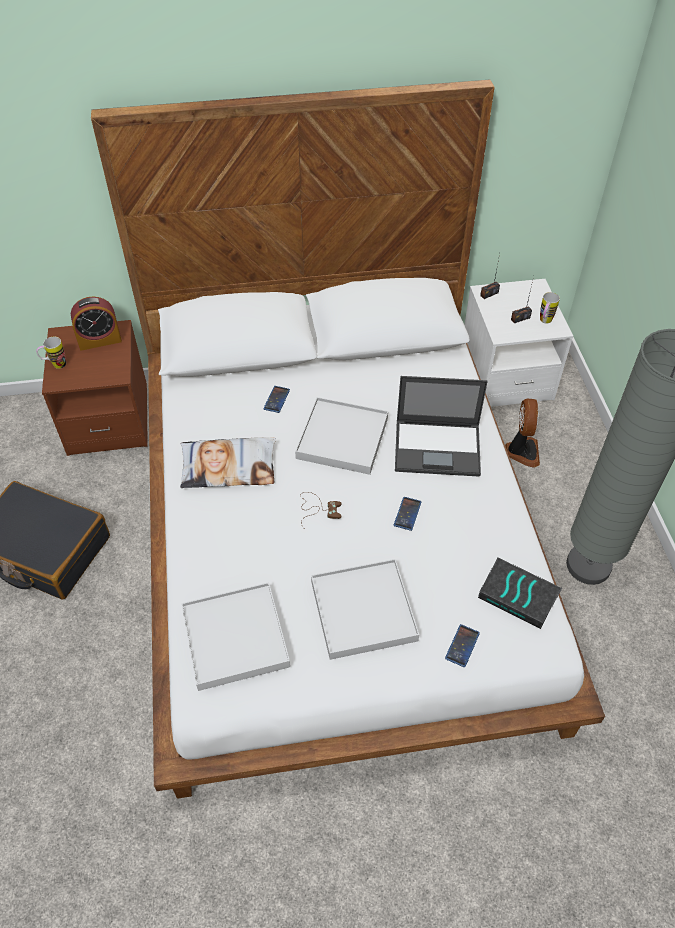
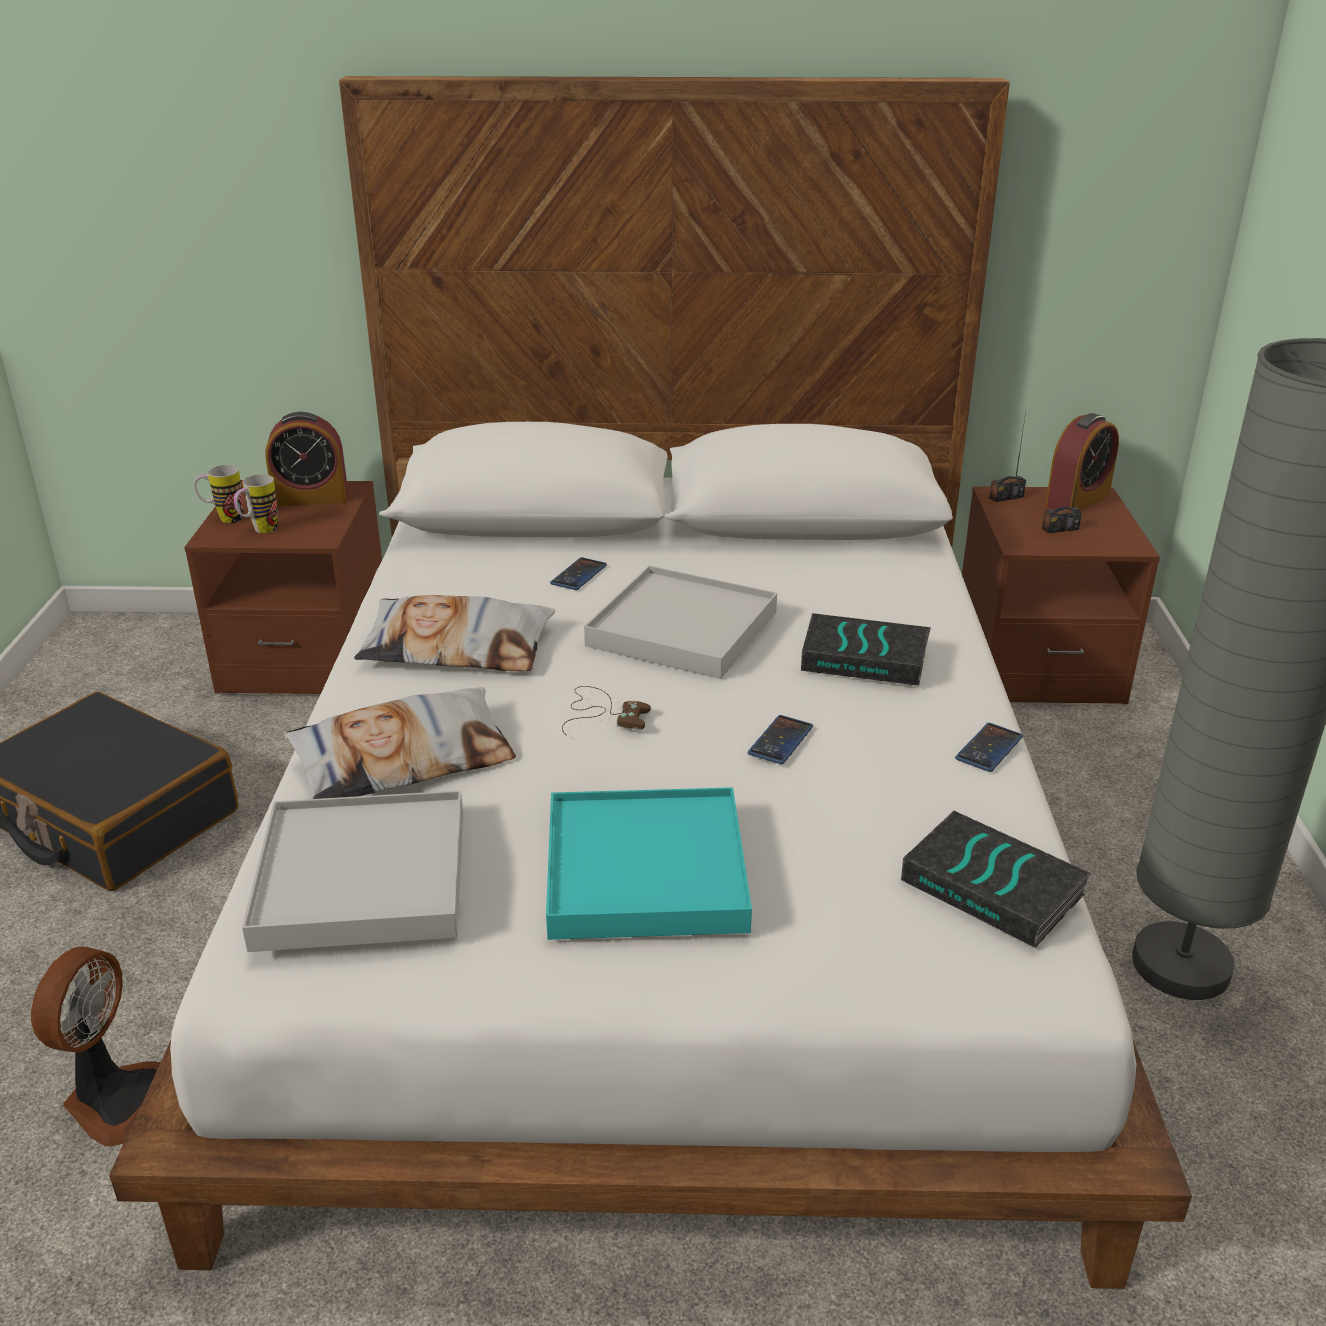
camera: 10 degrees right, 20 degrees down
white tray [311,559,419,660] -> turquoise tray [546,787,752,940]
laptop [395,376,488,477] -> book [801,613,931,686]
phone [445,624,480,667] -> phone moved to [955,723,1023,772]
white nightstand [464,279,573,407] -> brown nightstand [962,486,1160,704]
fan [505,399,540,467] -> fan moved to [31,947,161,1147]
mug [540,292,560,323] -> mug moved to [234,474,278,533]
none -> pillow [283,687,516,799]
none -> alarm clock [1045,413,1119,511]

